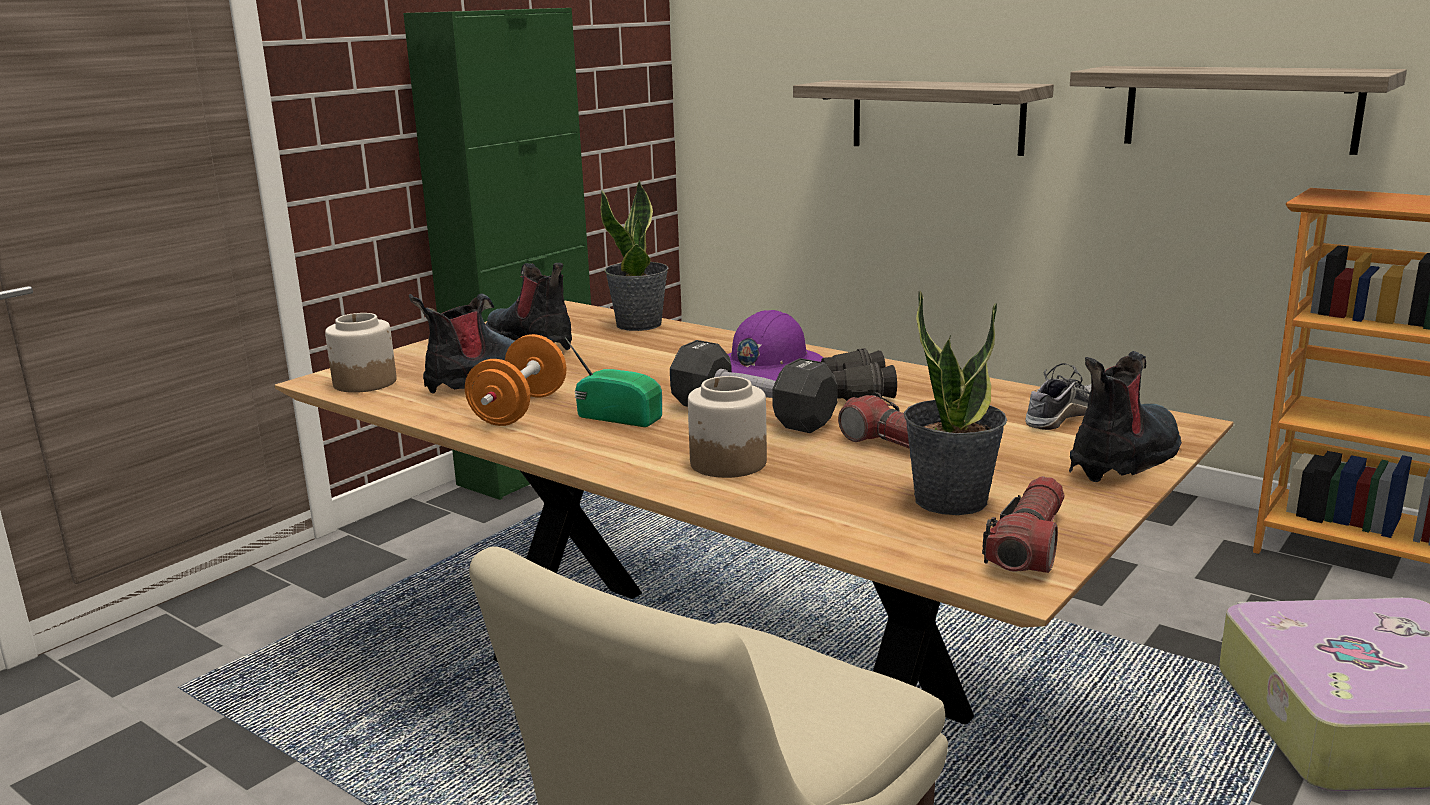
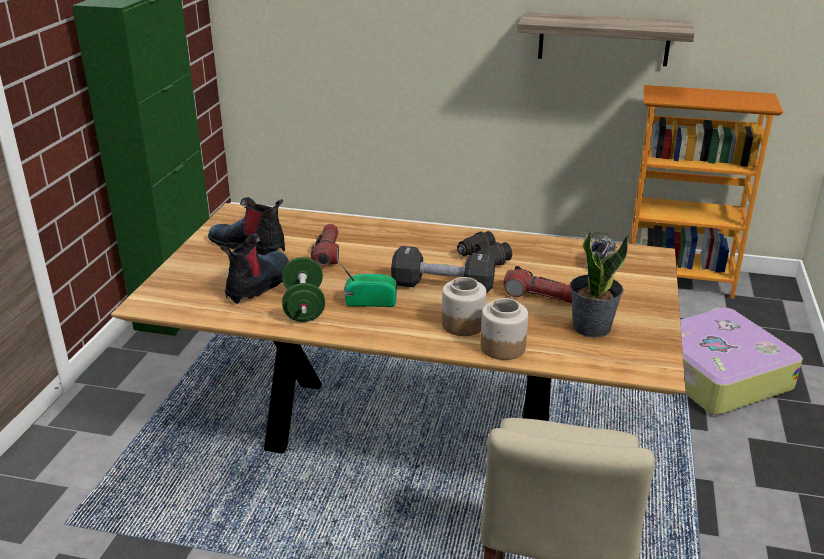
camera: 25 degrees left, 10 degrees up
jar [325,313,397,393] -> jar moved to [480,298,528,360]
orange dumbbell [465,334,566,426] -> green dumbbell [282,257,325,322]
potted plant [601,180,669,331] -> none
purple hard hat [728,310,823,381] -> none
shelf [793,80,1054,156] -> none
flashlight [982,476,1065,573] -> flashlight moved to [311,224,339,266]
boot [1069,351,1182,482] -> none

